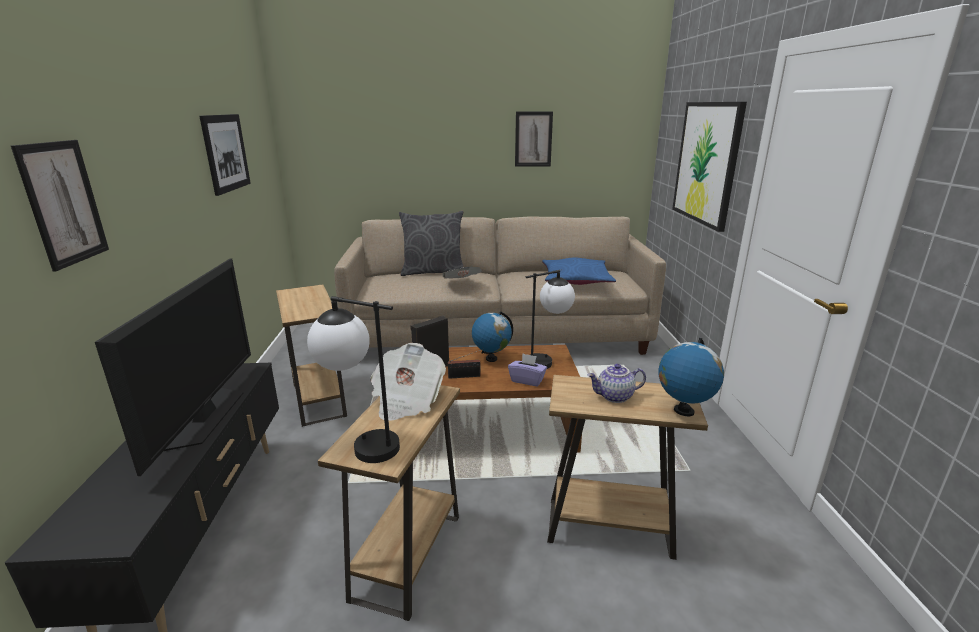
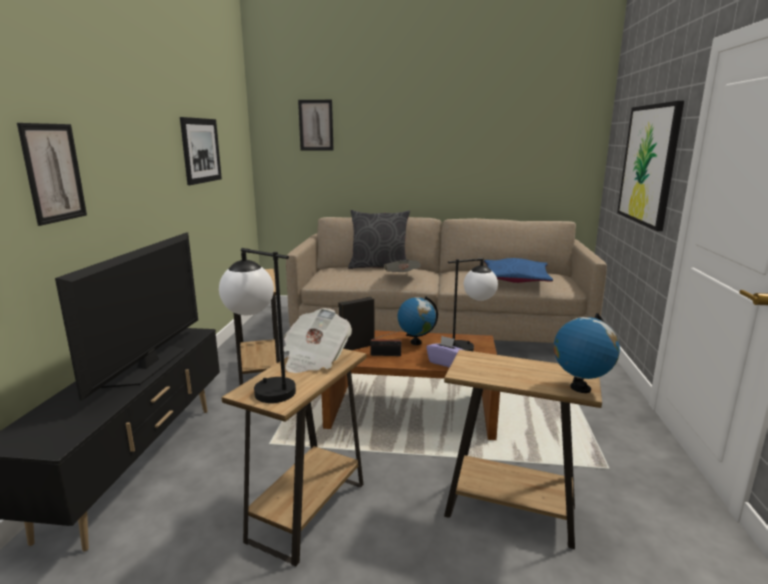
camera: 10 degrees right, 5 degrees down
picture [515,112,553,167] -> picture moved to [298,100,334,151]
teapot [587,364,646,403] -> none

